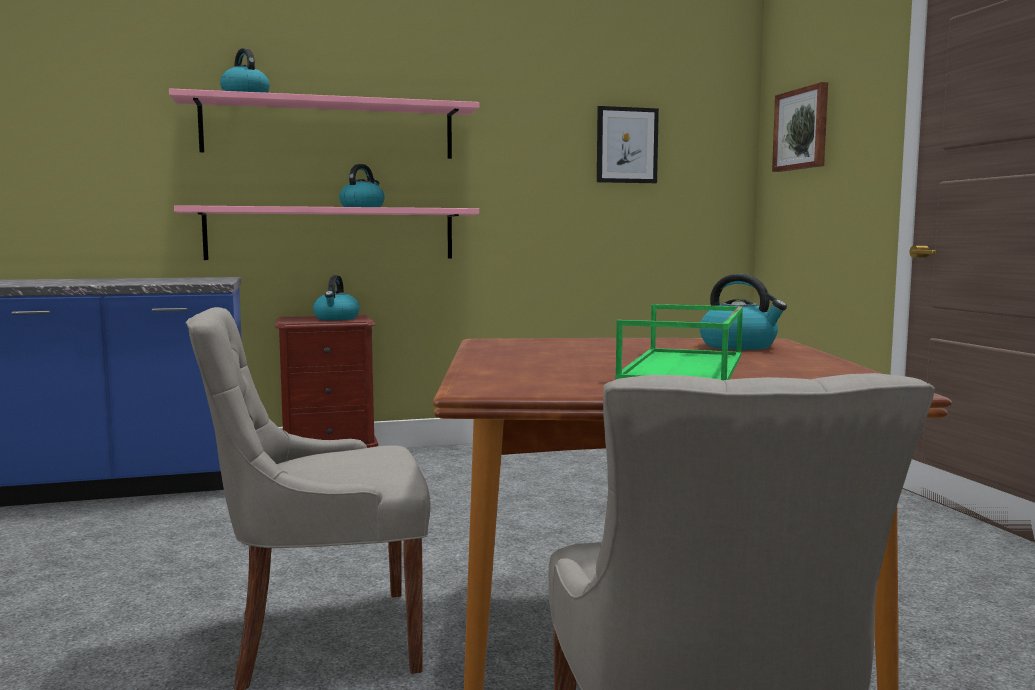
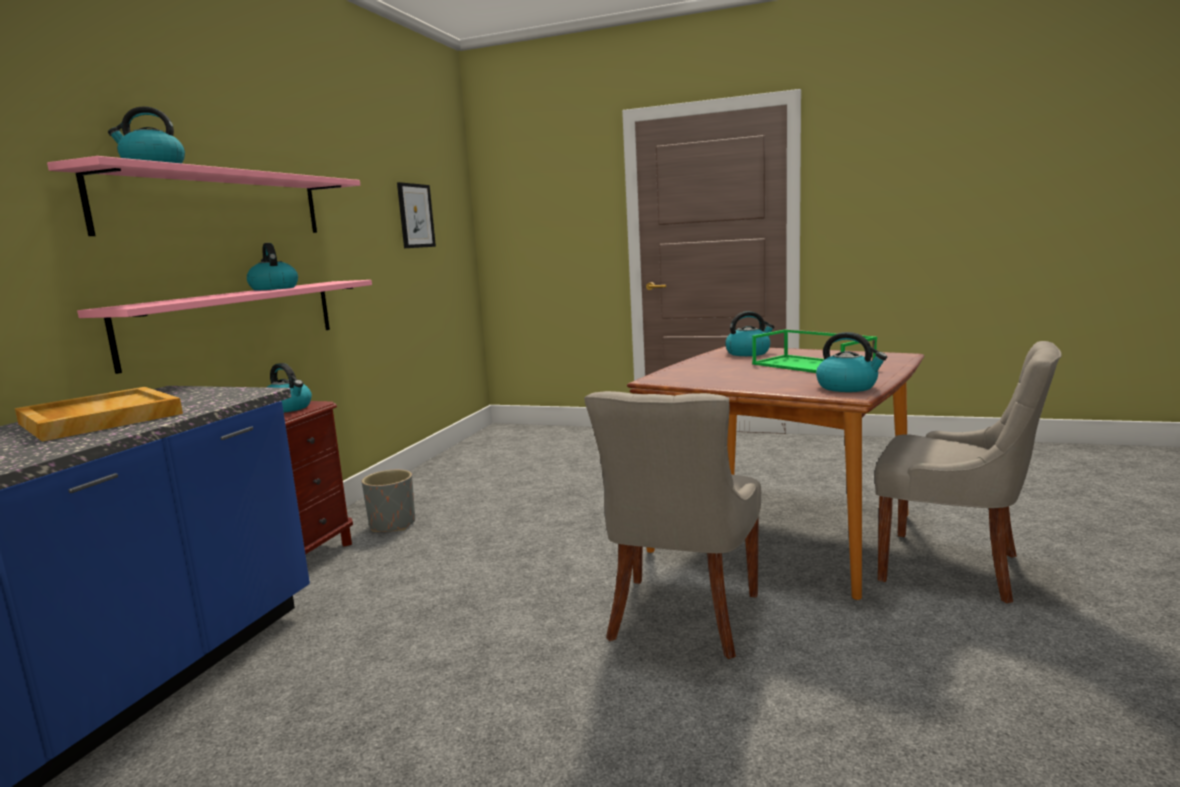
camera: 55 degrees left, 5 degrees up
picture [772,82,828,172] -> none
none -> beige tray [15,387,183,442]
none -> grey planter [362,470,415,532]
none -> kettle [816,332,887,392]

